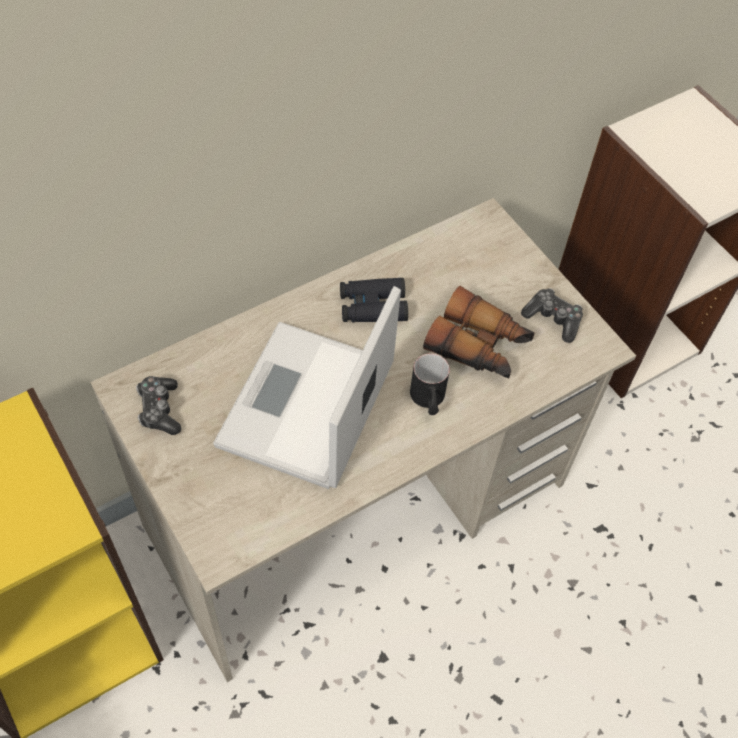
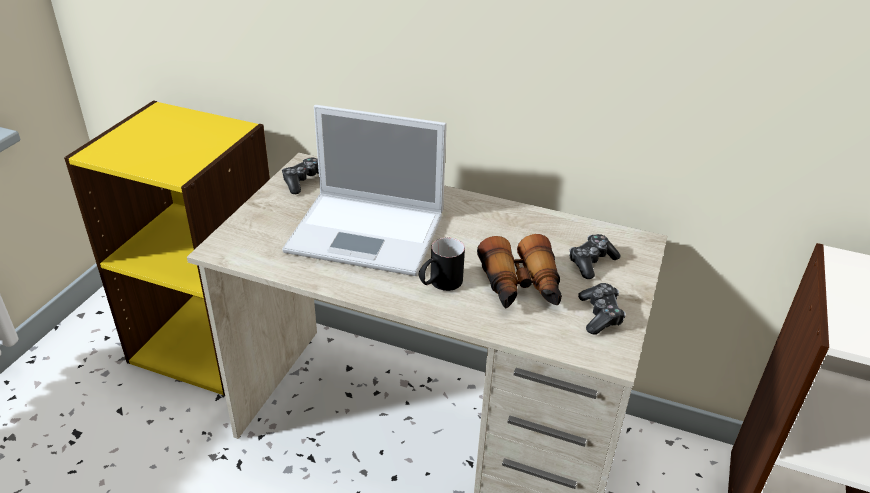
camera: 55 degrees right, 20 degrees down
laptop [213,286,401,489] -> laptop turned 150 degrees counterclockwise [282,105,447,276]
black binoculars [340,278,408,322] -> none
none -> game controller [569,234,621,279]

